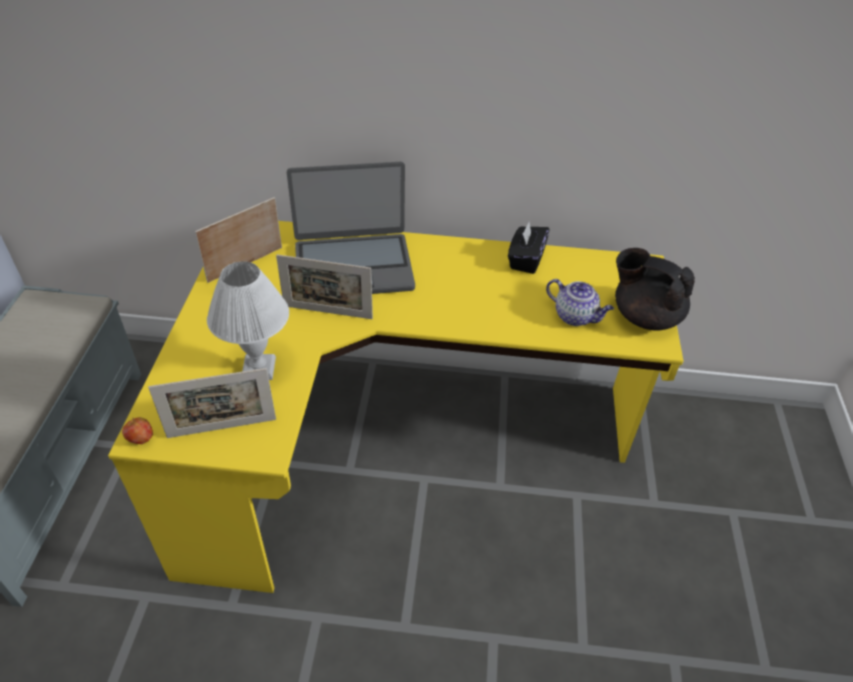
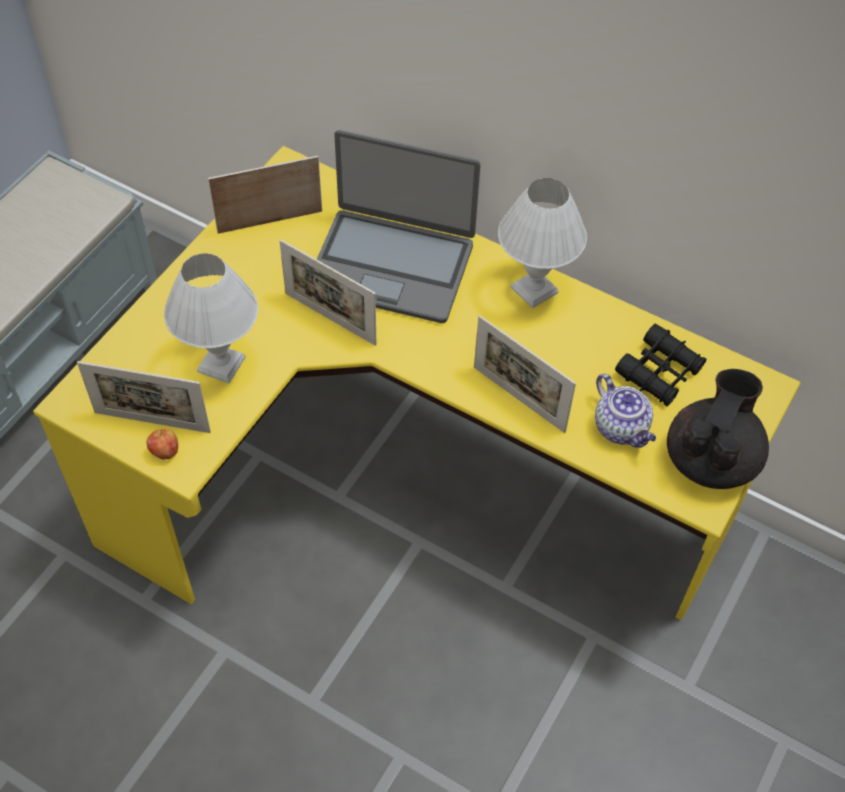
camera: 25 degrees right, 10 degrees up
apple [122,417,153,444] -> apple moved to [146,429,178,460]
black tissue box [508,222,549,274] -> none
black teapot [615,248,695,331] -> black teapot turned 60 degrees clockwise [667,369,769,489]
none -> picture frame [474,315,576,433]
none -> white table lamp [498,178,587,309]
none -> black binoculars [615,324,706,406]

